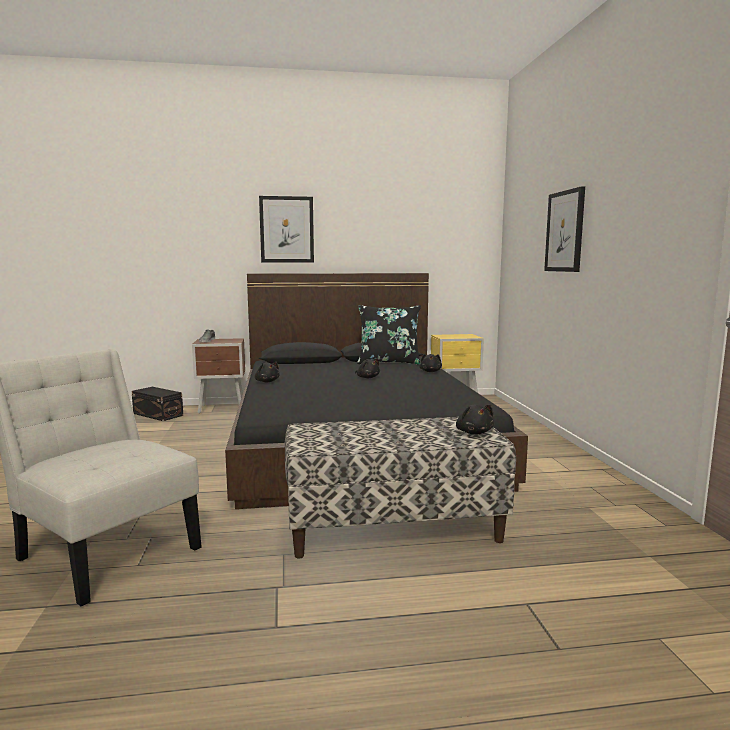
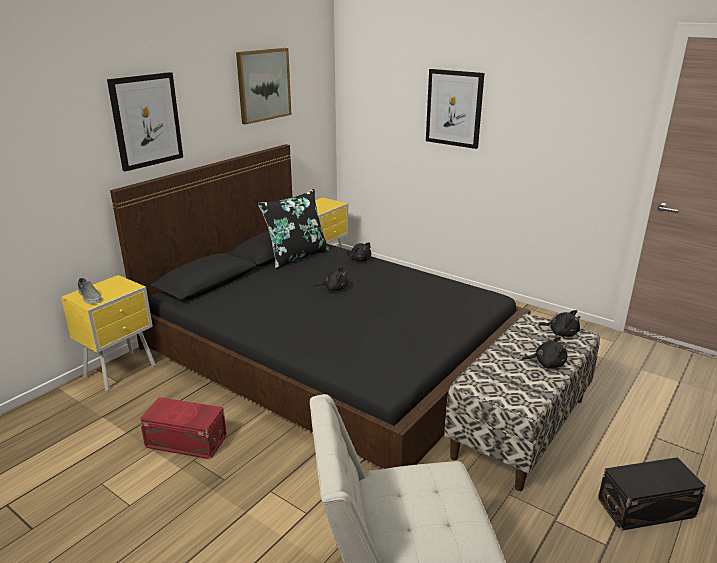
camera: 45 degrees left, 15 degrees up
black storage box [132,387,184,421] -> black storage box moved to [598,457,706,531]
brown nightstand [192,338,245,414] -> yellow nightstand [61,275,156,391]
black plush toy [255,362,280,382] -> black plush toy moved to [522,337,568,368]
none -> red storage box [140,397,227,459]
none -> picture [236,48,291,125]

